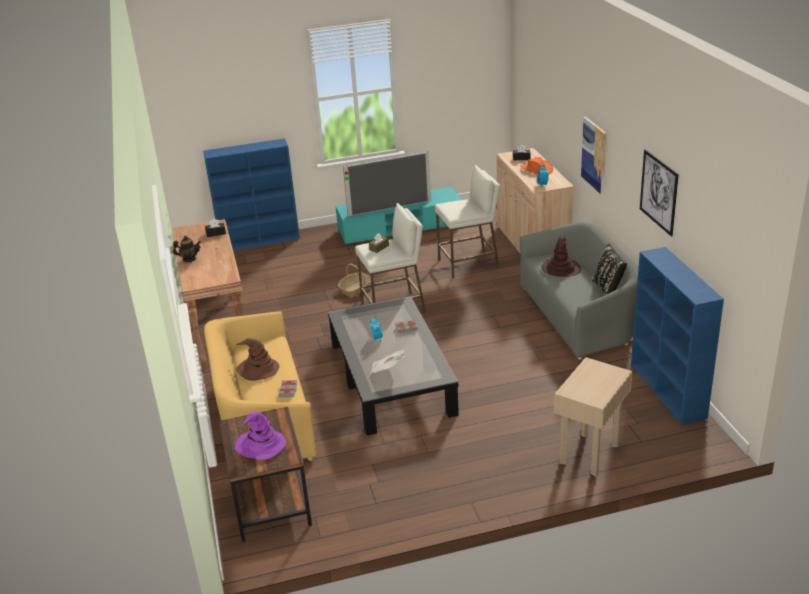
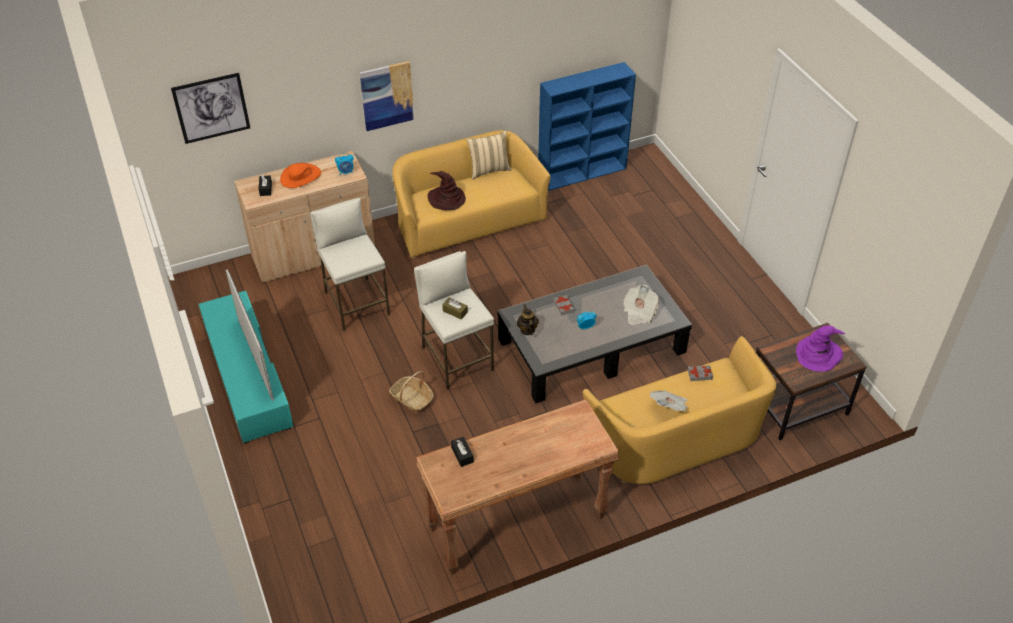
camera: 100 degrees left, 15 degrees up
teapot [173,236,201,262] -> teapot moved to [517,304,539,335]
blue bookcase [203,138,300,251] -> none
brown hat [236,338,279,381] -> newspaper [650,390,688,411]
grey sofa [520,222,639,360] -> yellow sofa [392,130,551,258]
beige side table [554,357,632,476] -> none
black pillow [592,244,627,295] -> beige pillow [466,130,511,179]
picture [640,149,679,237] -> picture moved to [171,73,250,144]

